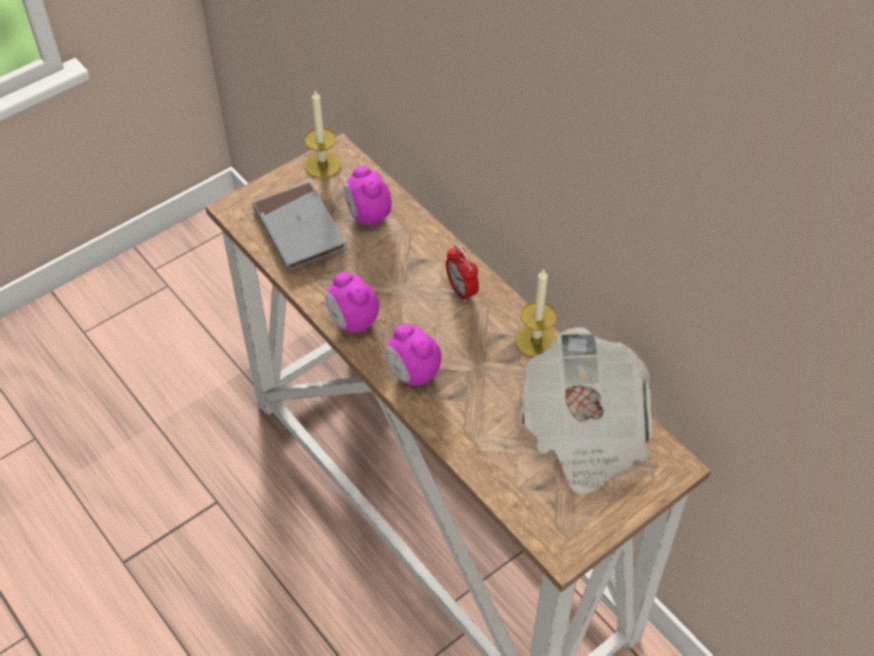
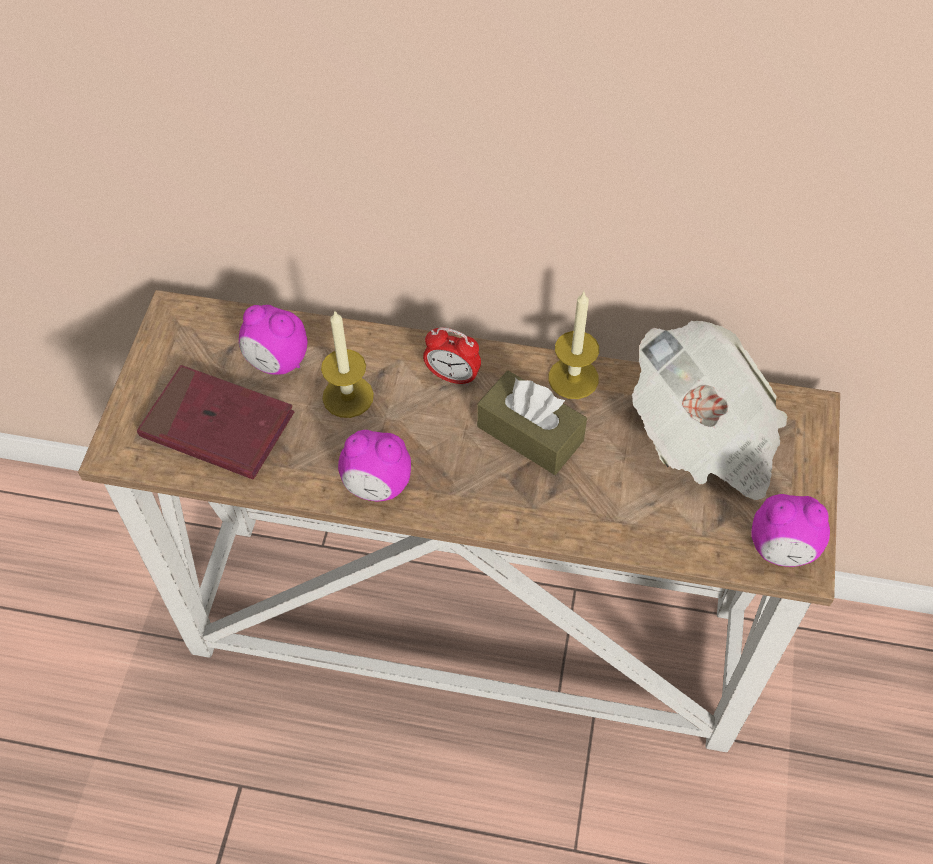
camera: 40 degrees left, 5 degrees up
grey book [253,182,348,271] -> red book [137,365,294,479]
candle [305,89,341,178] -> candle moved to [321,311,374,418]
alarm clock [386,324,441,386] -> alarm clock moved to [751,494,830,567]
none -> brown tissue box [477,371,587,475]

